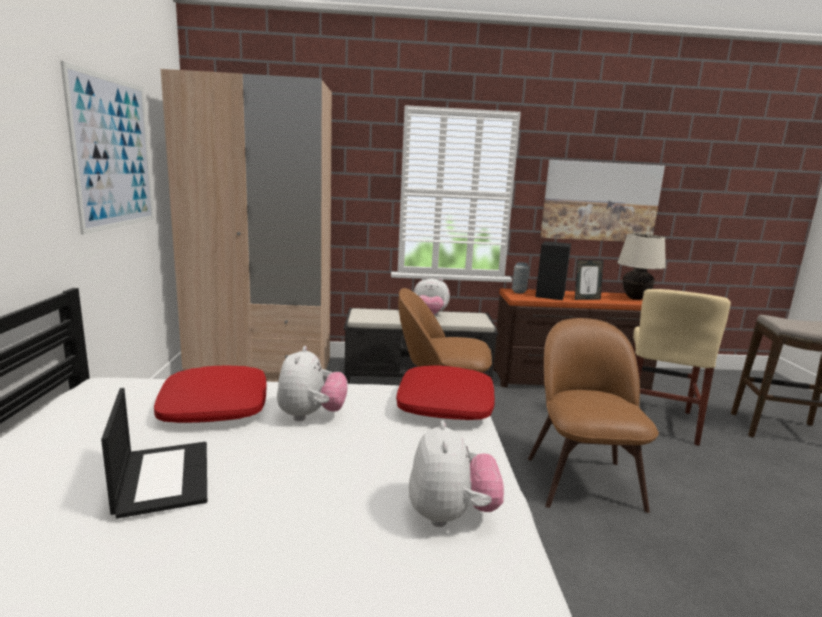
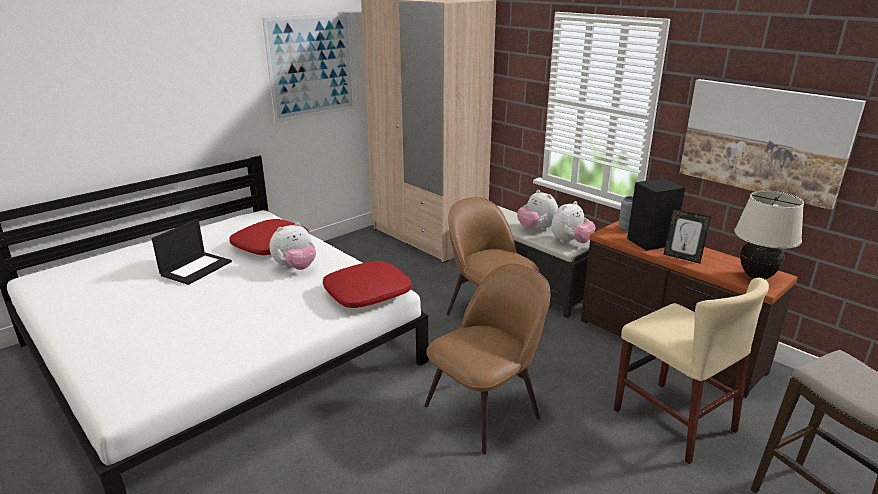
camera: 50 degrees right, 10 degrees up
plush toy [409,420,504,527] -> plush toy moved to [551,201,596,243]
beige chair [633,289,731,446] -> beige chair turned 105 degrees counterclockwise [614,278,769,464]

